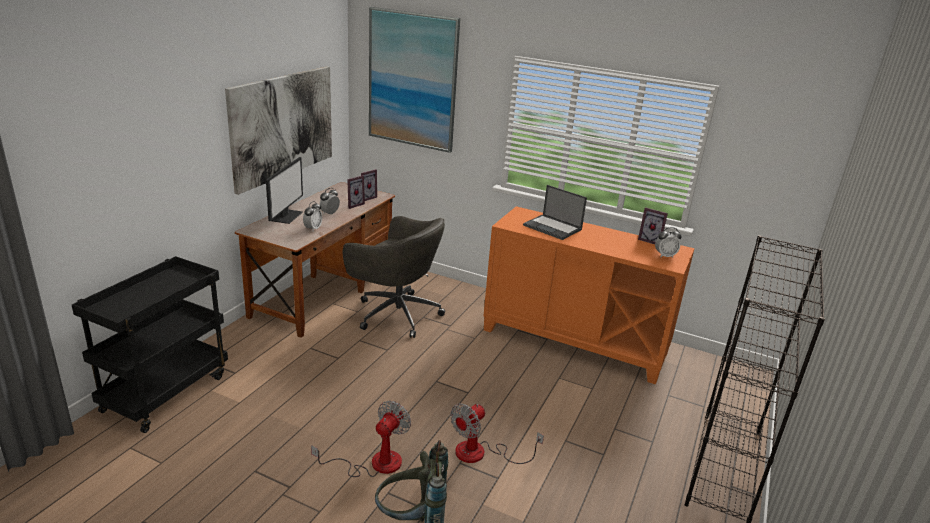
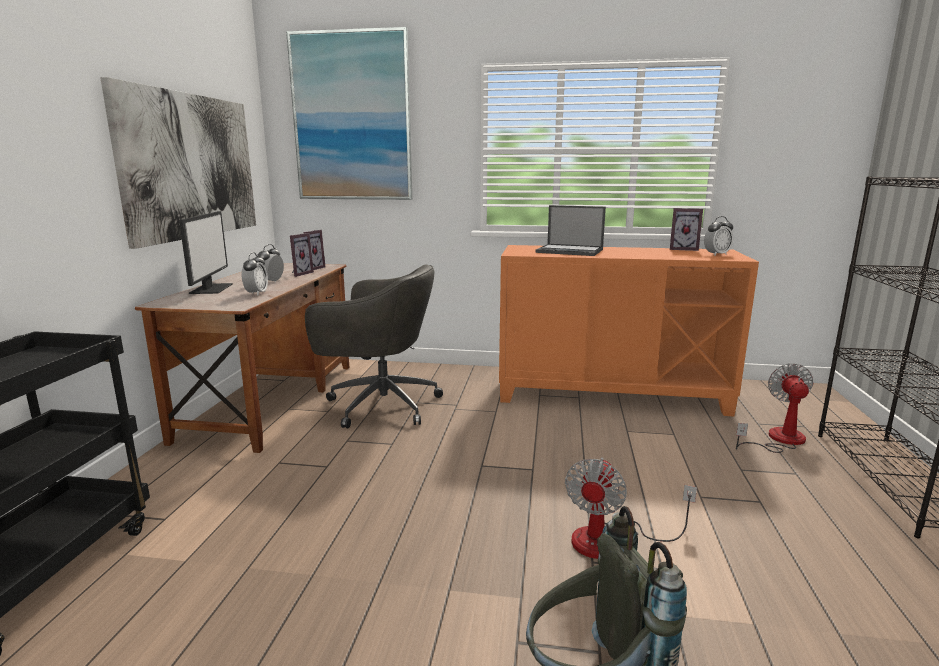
camera: 15 degrees left, 10 degrees down
fan [311,401,411,477] -> fan moved to [736,363,813,453]

